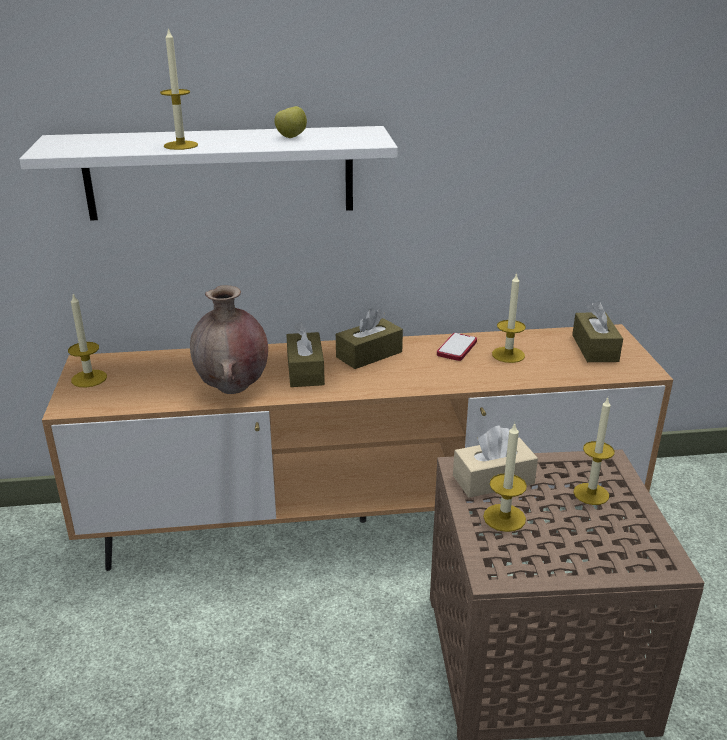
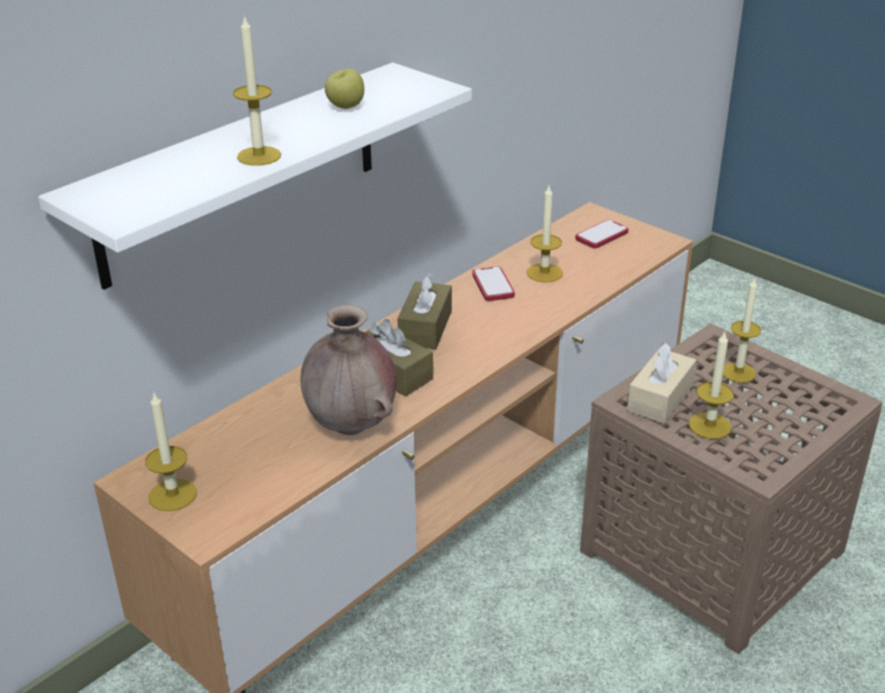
camera: 40 degrees left, 5 degrees up
brown tissue box [572,301,623,362] -> phone [575,219,629,249]

